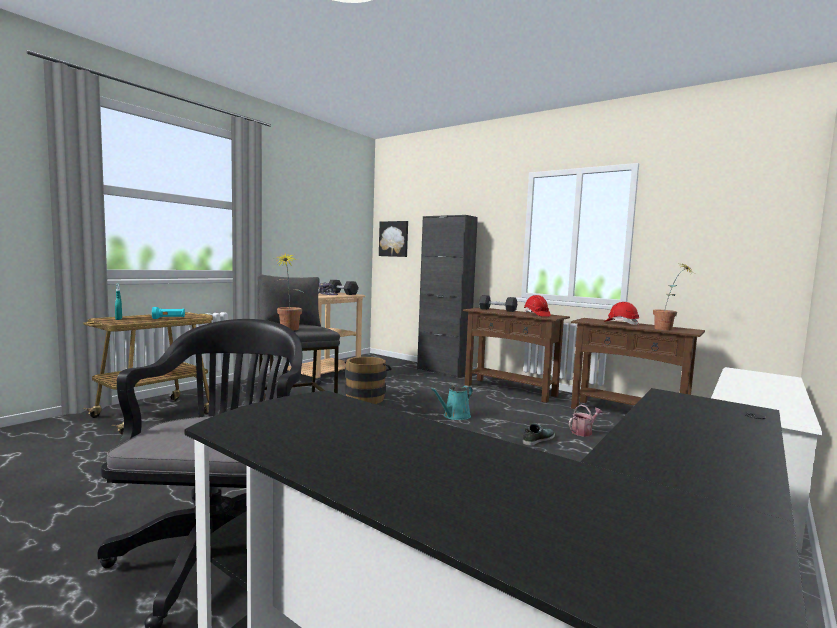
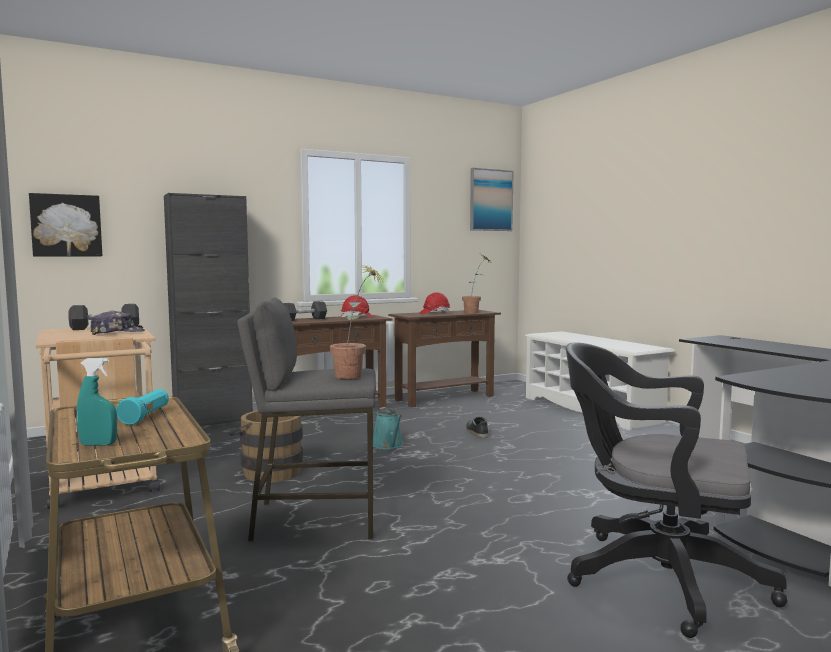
camera: 65 degrees left, 0 degrees up
watering can [569,405,603,437] -> none
none -> picture [470,168,514,231]

